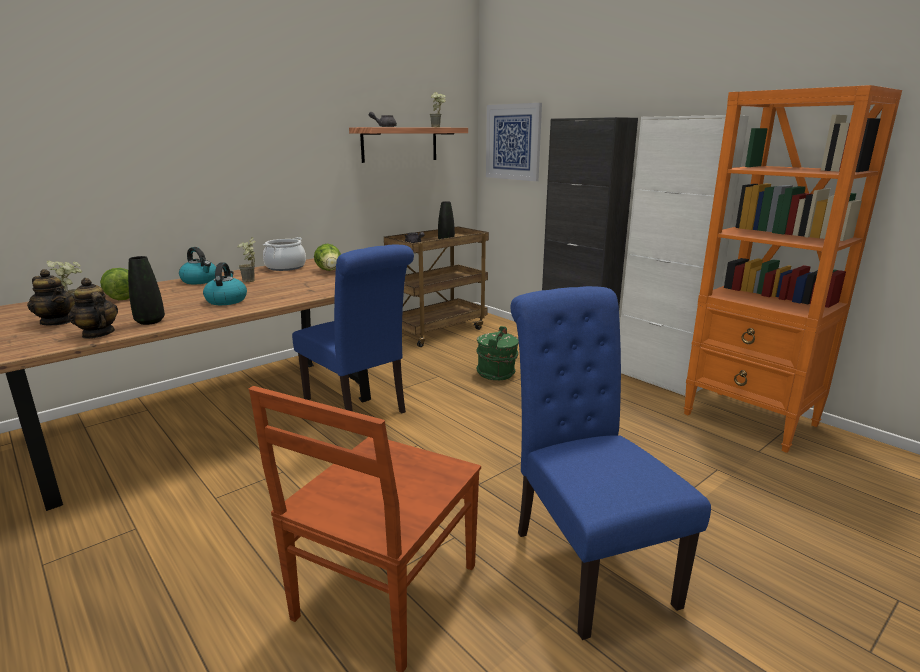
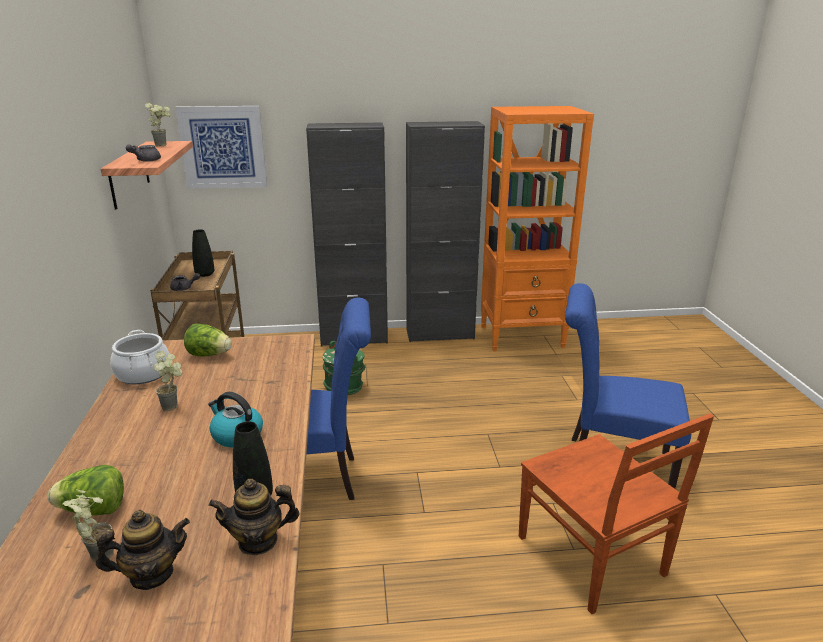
camera: 55 degrees left, 5 degrees up
kettle [179,247,216,284] -> none
white cabinet [620,115,749,396] -> black cabinet [406,121,485,342]

